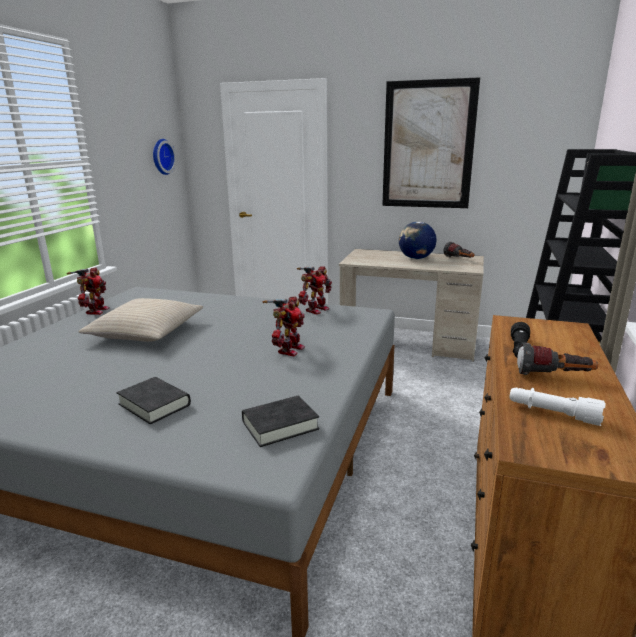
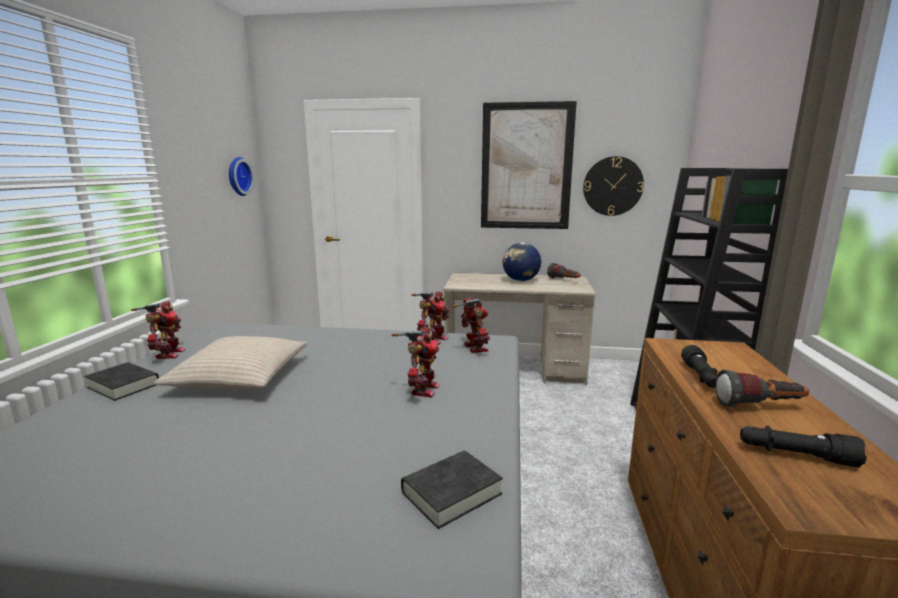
camera: 10 degrees left, 5 degrees down
black book [117,377,191,424] -> black book moved to [84,362,159,401]
white flashlight [509,387,606,426] -> black flashlight [740,426,867,467]
none -> toy robot [452,297,490,353]
none -> wall clock [583,156,644,216]

